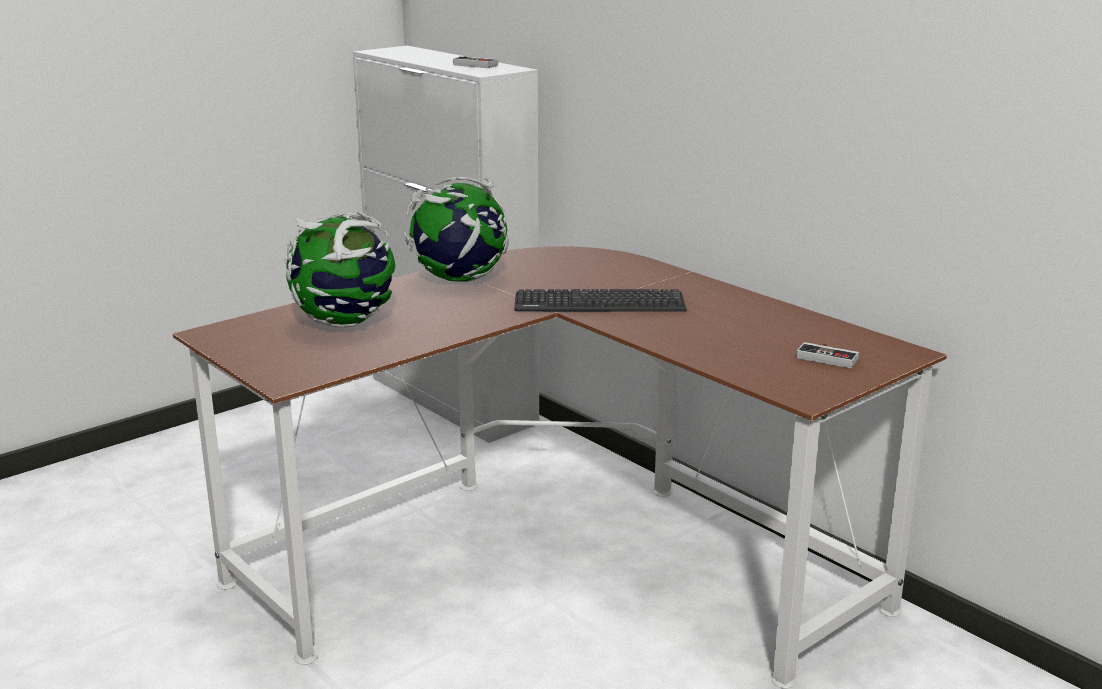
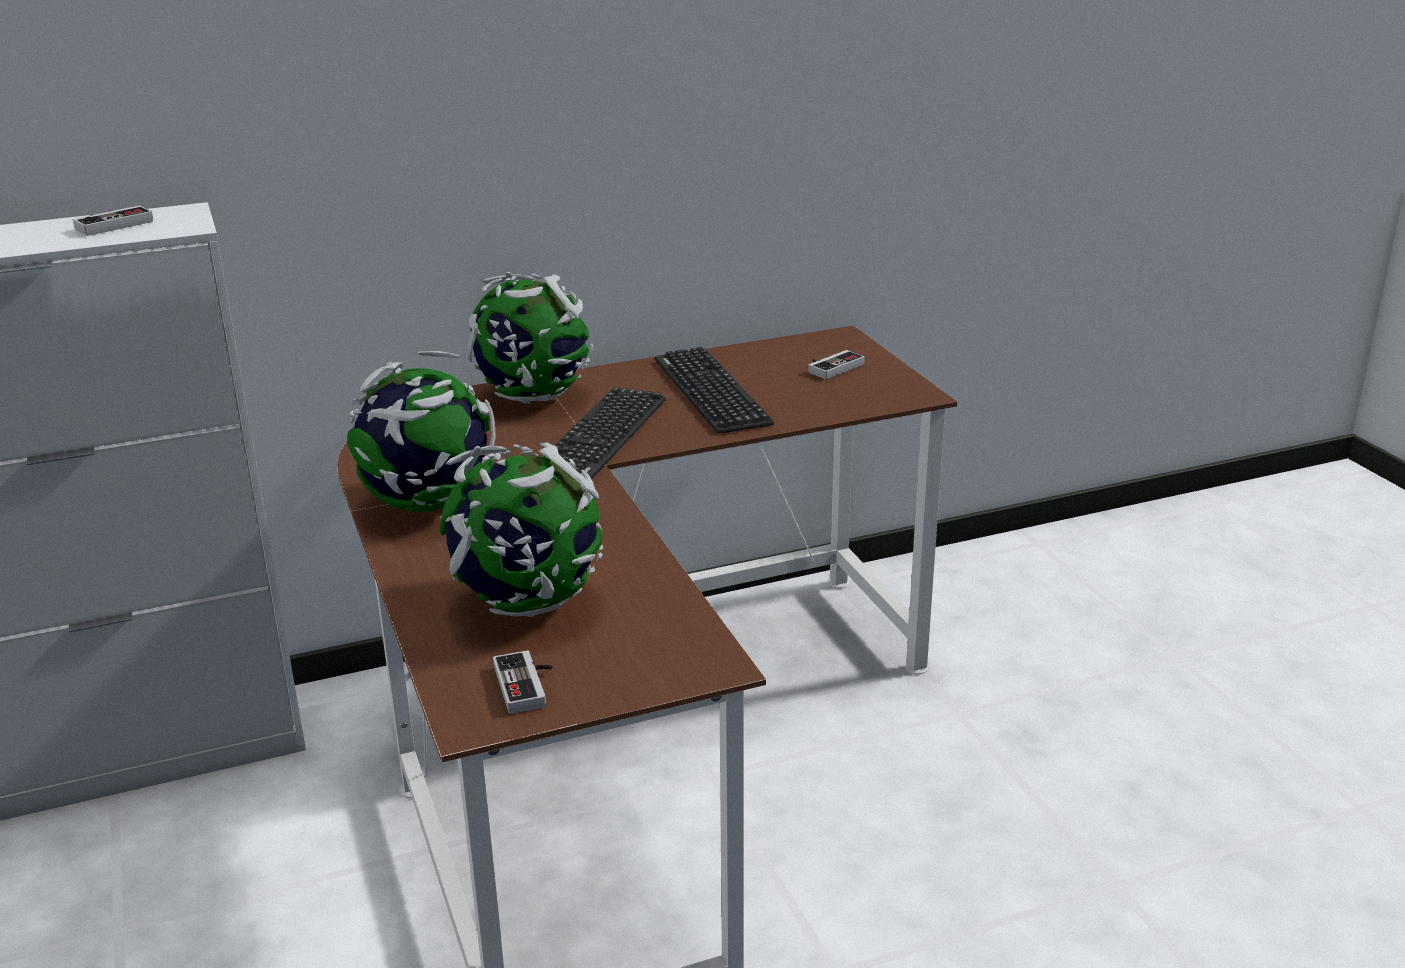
camera: 70 degrees left, 5 degrees up
none -> globe [466,272,593,404]
none -> game controller [493,650,552,714]
none -> keyboard [655,347,774,434]

